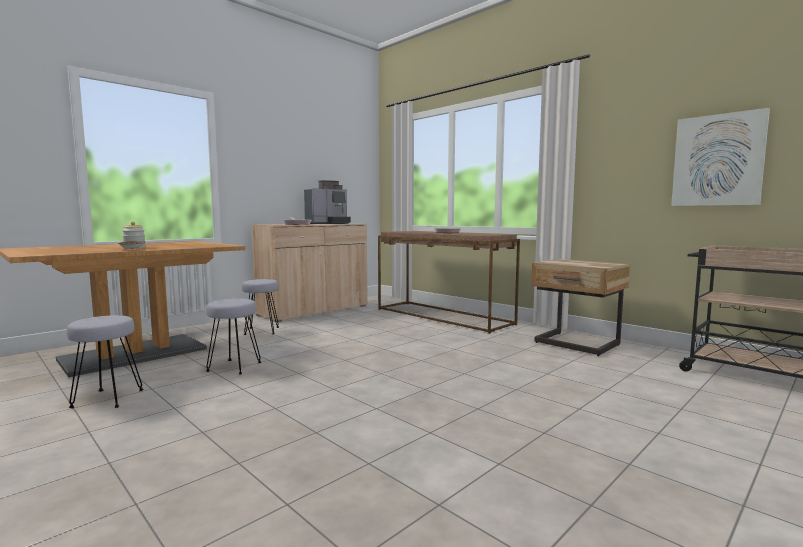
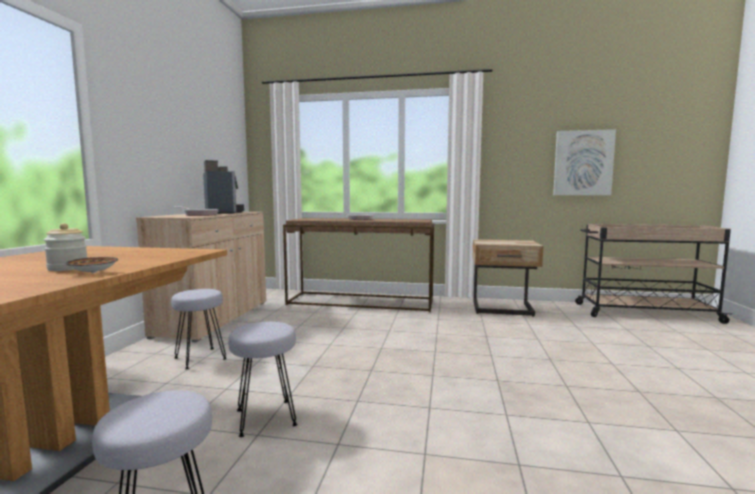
camera: 35 degrees left, 0 degrees up
coffee machine [304,180,351,224] -> coffee machine turned 45 degrees counterclockwise [203,160,244,214]

